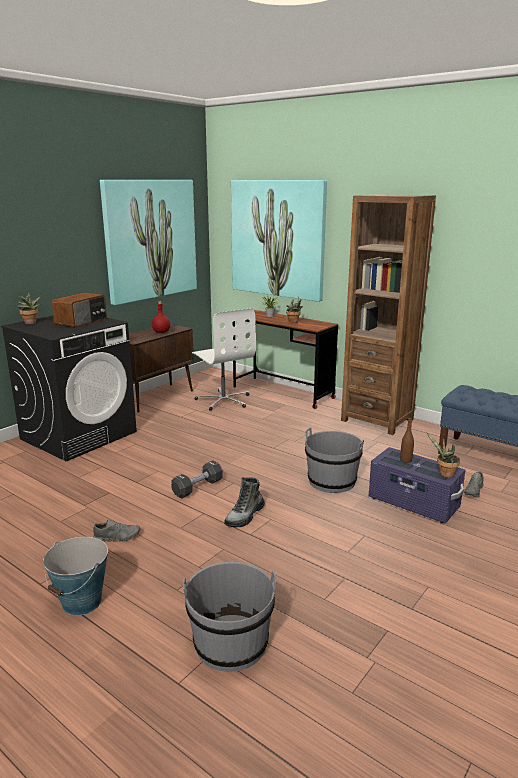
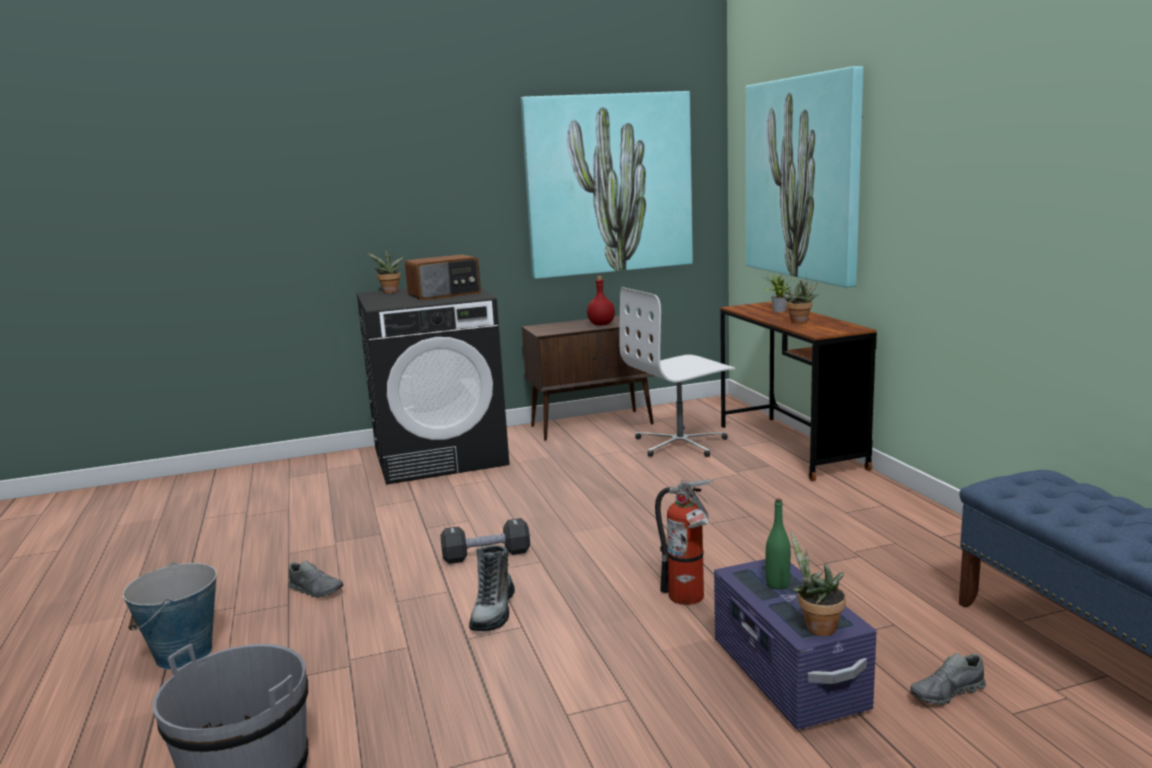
camera: 35 degrees right, 5 degrees down
white office chair [192,308,256,411] -> white office chair turned 60 degrees clockwise [619,287,735,457]
boot [224,477,265,528] -> boot turned 60 degrees counterclockwise [469,545,515,631]
grey bucket [305,427,364,493] -> fire extinguisher [655,479,714,605]
brown bookcase [341,194,436,435] -> none
brown bottle [400,418,414,463] -> green bottle [766,499,791,590]

